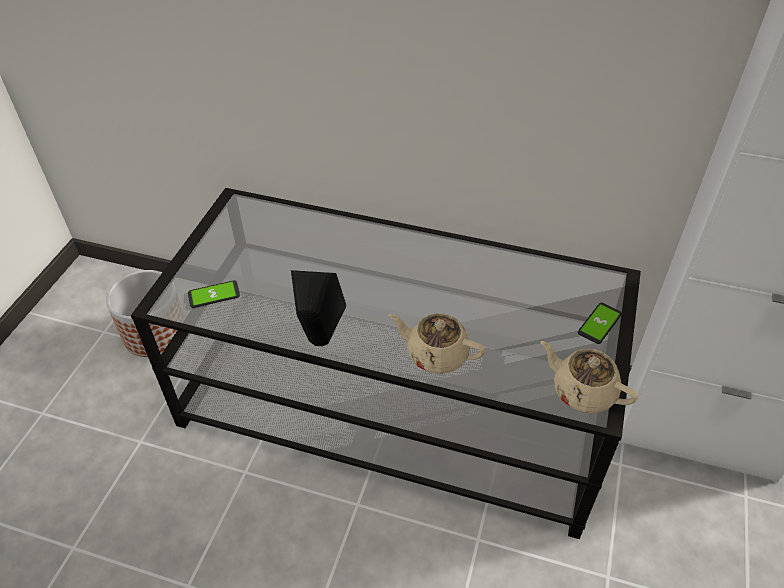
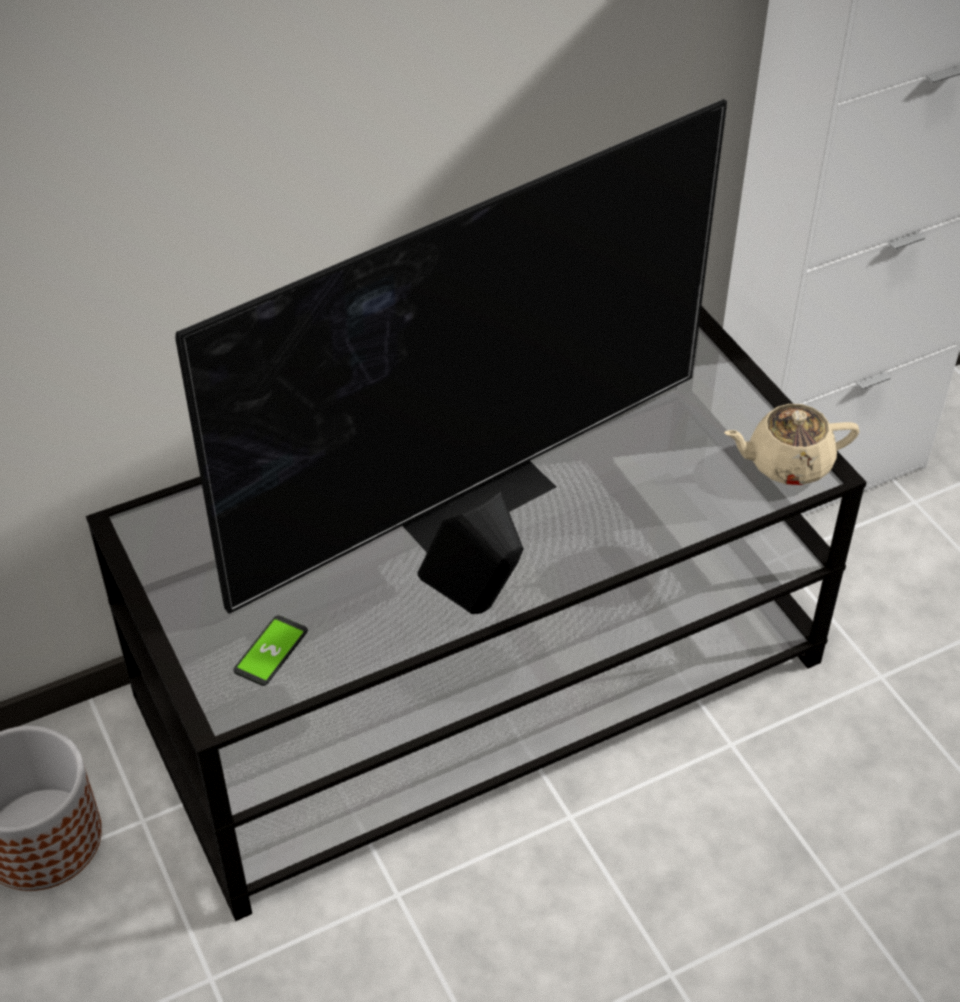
camera: 45 degrees left, 0 degrees up
beige teapot [389,313,486,374] -> none
phone [578,303,622,344] -> none
none -> television [175,99,727,614]

